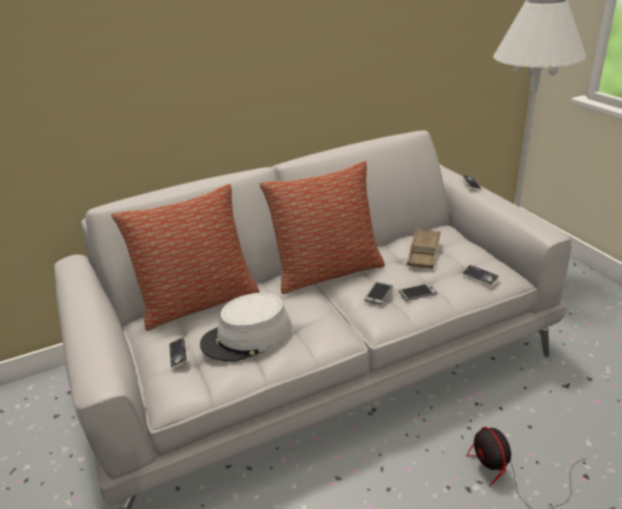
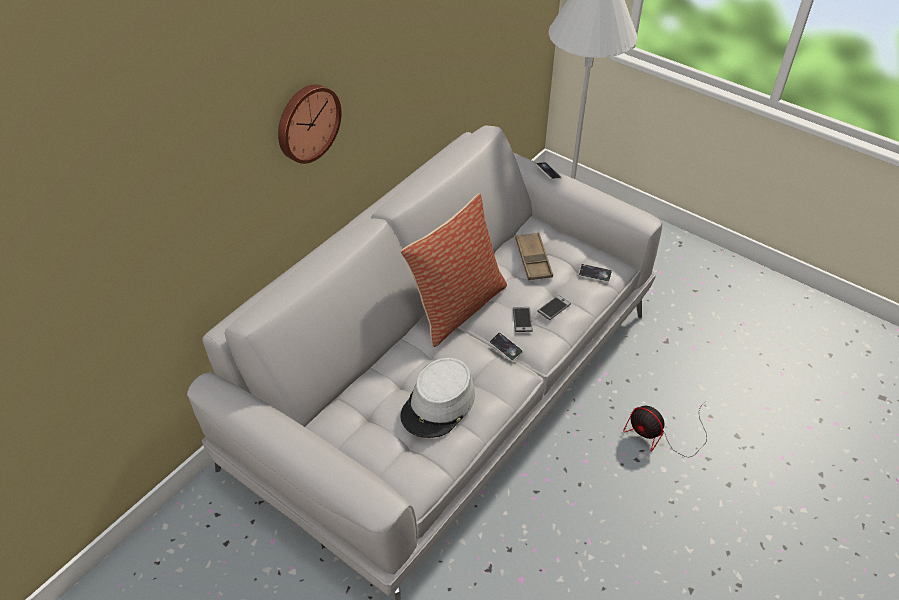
camera: 30 degrees left, 15 degrees up
pillow [111,184,259,331] -> none
phone [169,337,188,368] -> phone moved to [489,332,523,361]
none -> wall clock [278,84,342,164]

